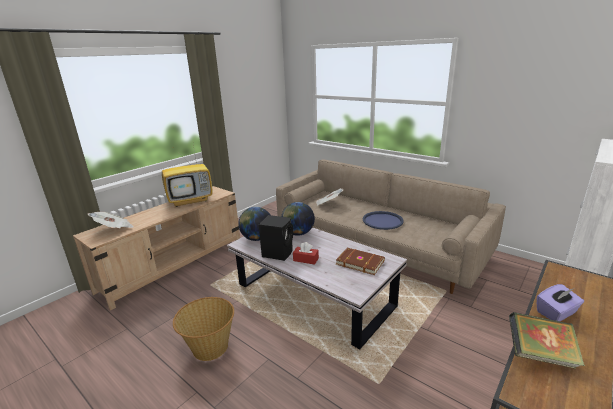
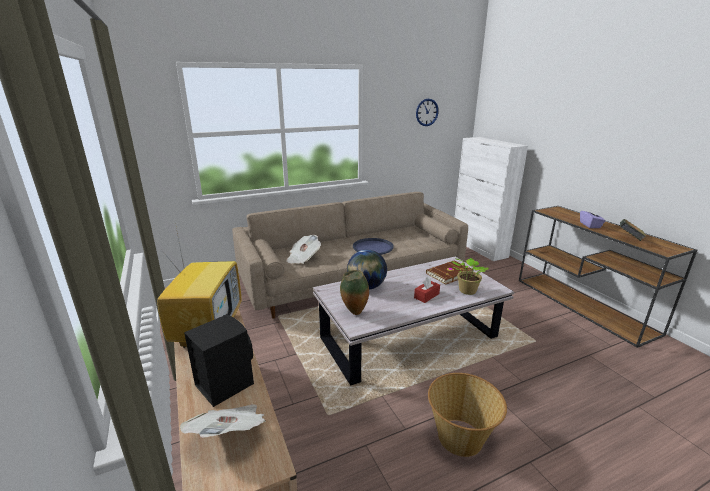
camera: 65 degrees left, 0 degrees up
globe [238,207,270,241] -> vase [340,270,369,315]
black speaker [259,215,293,261] -> black speaker moved to [184,314,254,407]
none -> wall clock [416,99,439,126]
none -> potted plant [451,258,489,295]

